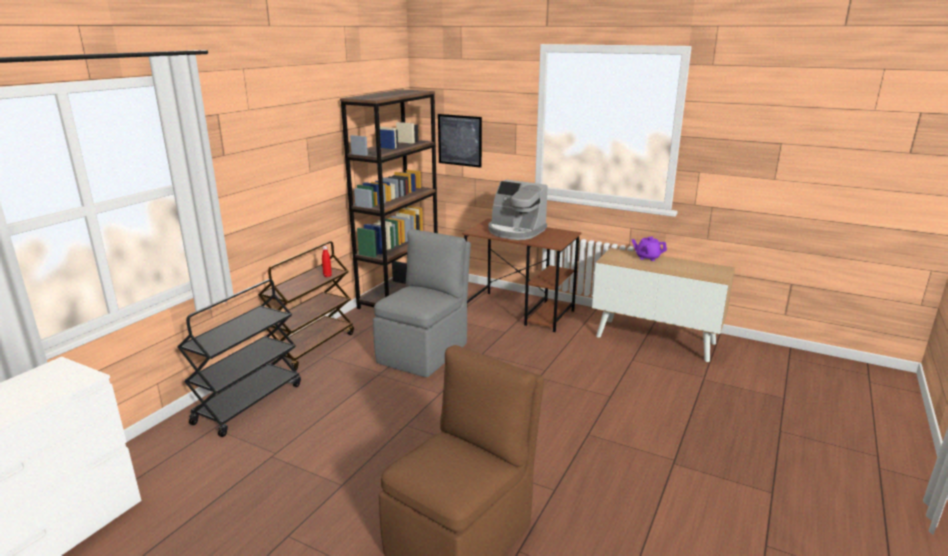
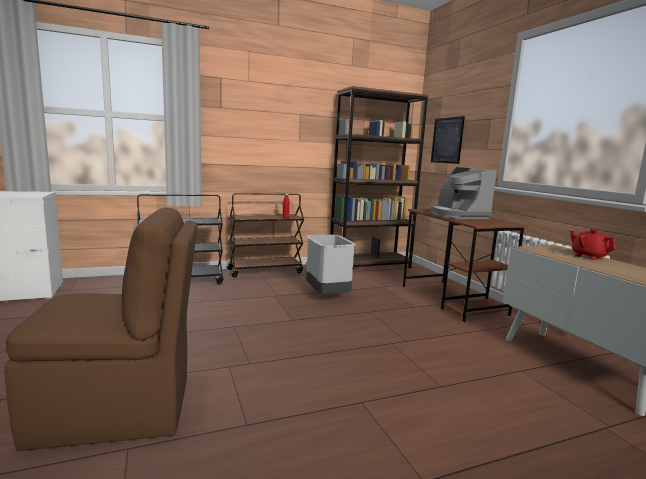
camera: 40 degrees right, 10 degrees down
grey chair [373,229,471,377] -> grey trash can [306,235,356,294]
purple teapot [632,236,667,261] -> red teapot [570,229,616,260]

